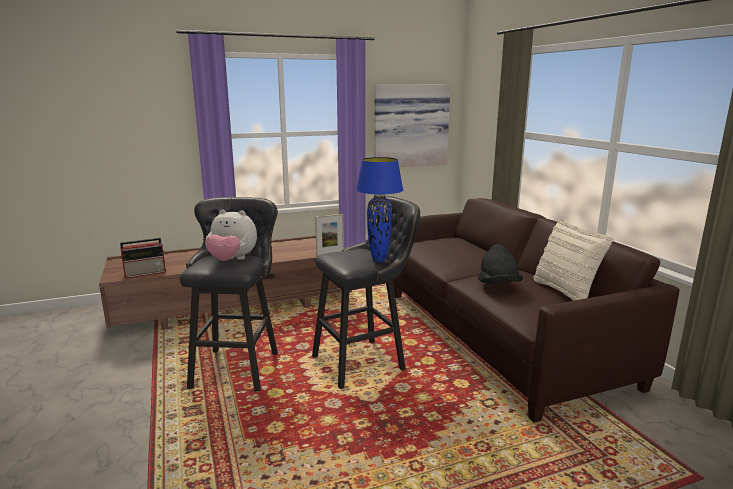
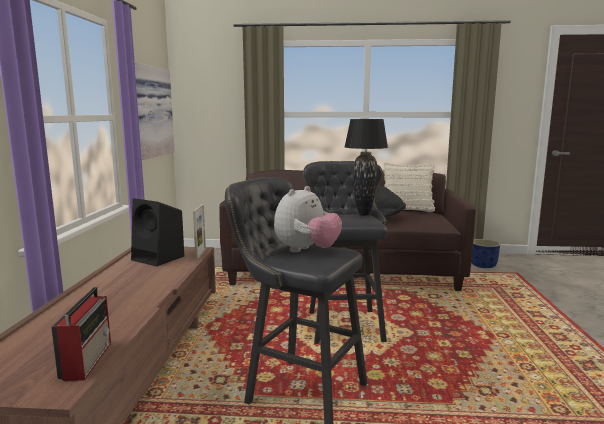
camera: 65 degrees left, 5 degrees down
blue table lamp [356,157,403,262] -> black table lamp [344,119,388,216]
none -> black speaker [131,198,184,266]
none -> blue planter [471,239,500,268]

